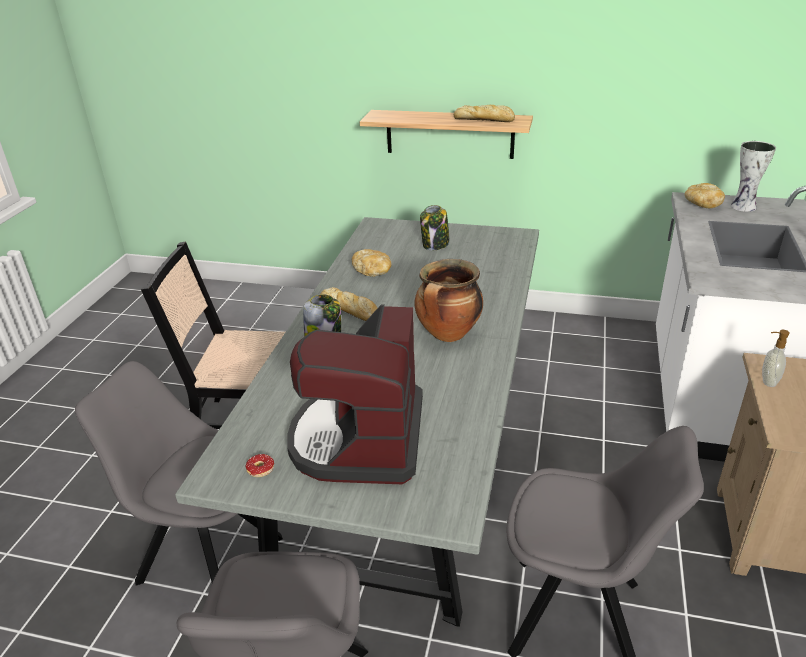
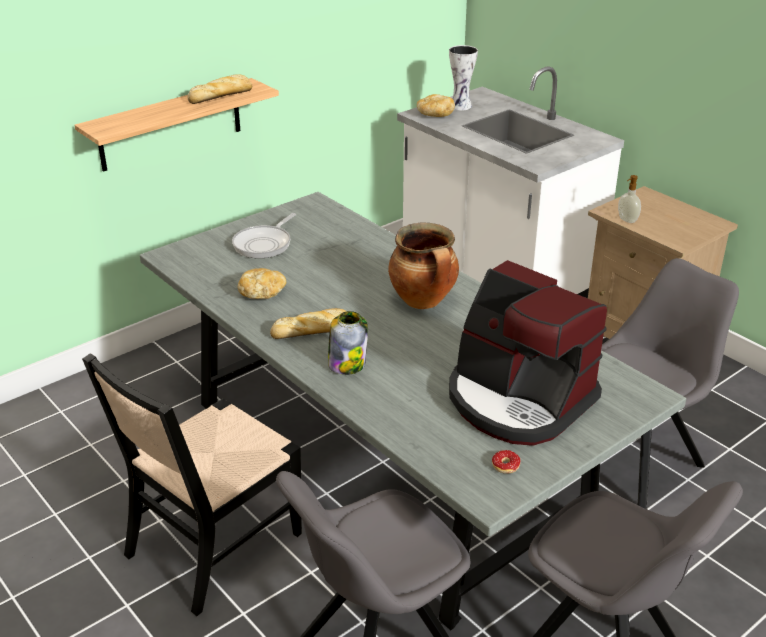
camera: 55 degrees left, 0 degrees up
jar [420,205,450,250] -> frying pan [232,213,296,258]

